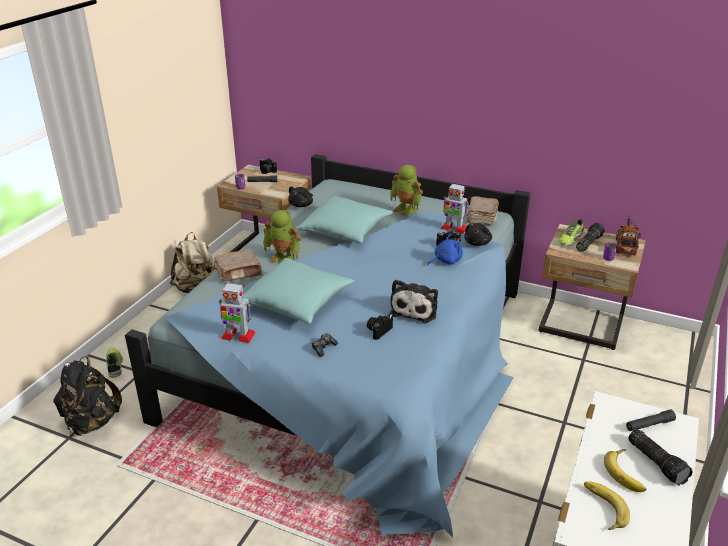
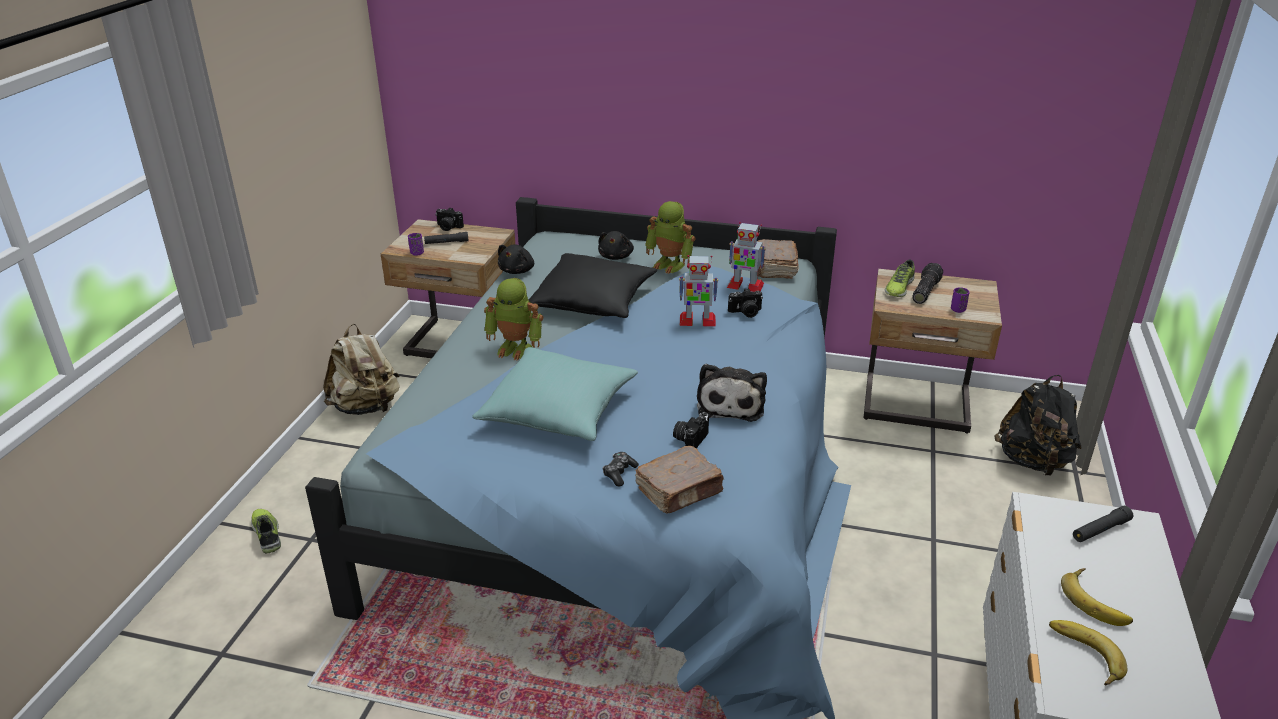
camera: 10 degrees left, 0 degrees up
black backpack [53,356,122,436] -> black backpack moved to [994,375,1082,475]
brown book [214,249,262,281] -> brown book moved to [635,446,724,513]
toy robot [219,282,256,343] -> toy robot moved to [679,255,718,327]
turquoise pillow [296,196,393,244] -> black pillow [528,253,657,318]
blue plush toy [427,234,463,265] -> none
black plush toy [465,223,492,246] -> black plush toy moved to [598,231,634,260]
toy truck [616,217,641,256] -> none
flashlight [628,429,693,486] -> none

